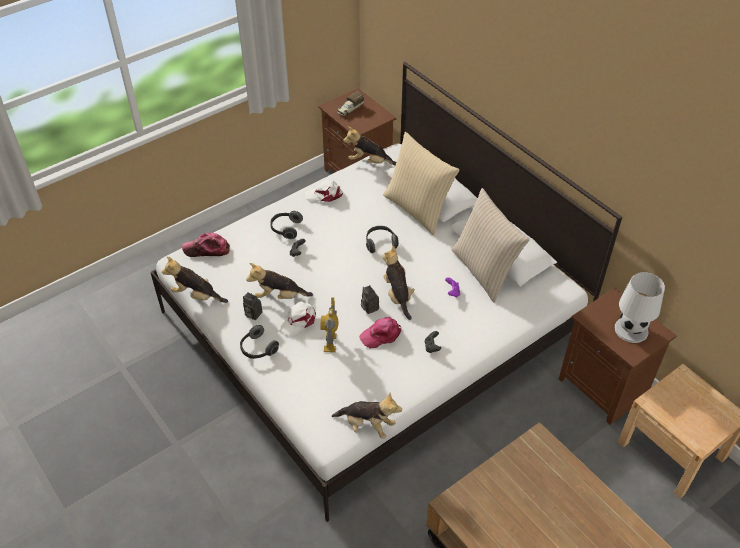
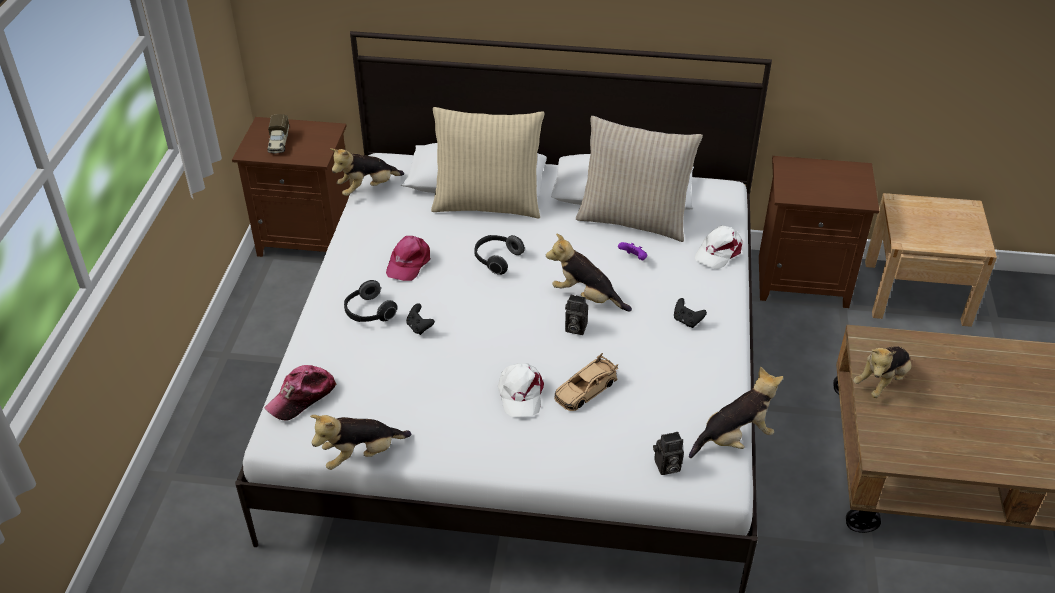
camera: 45 degrees left, 5 degrees down
headphones [240,325,279,359] -> none
camera [243,292,262,320] -> camera moved to [653,432,684,475]
plush toy [246,263,313,299] -> plush toy moved to [853,346,911,398]
white cap [305,180,343,203] -> white cap moved to [695,225,742,270]
toy robot [320,297,339,352] -> beige toy car [554,353,618,411]
pink cap [359,317,401,349] -> pink cap moved to [386,236,430,281]
white table lamp [615,272,665,343] -> none

